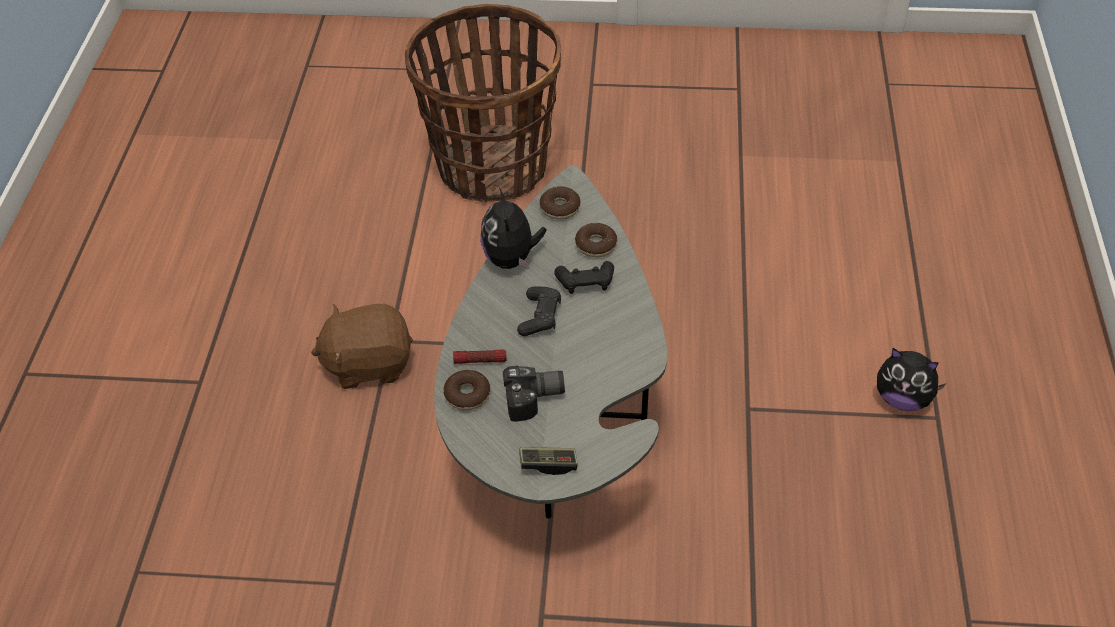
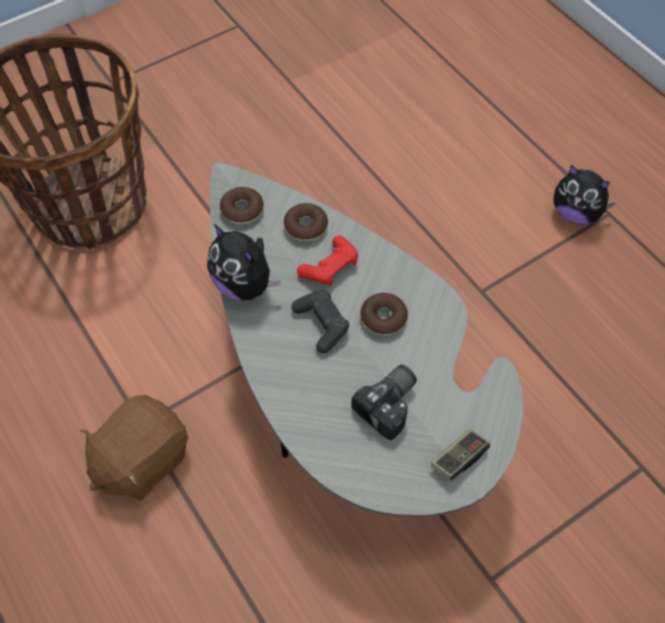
camera: 40 degrees left, 10 degrees up
donut [444,370,490,410] -> donut moved to [361,293,408,336]
flashlight [453,349,507,364] -> none
black game controller [554,261,614,294] -> red game controller [297,236,358,286]
plush toy [877,348,946,411] -> plush toy turned 45 degrees clockwise [554,165,615,225]

